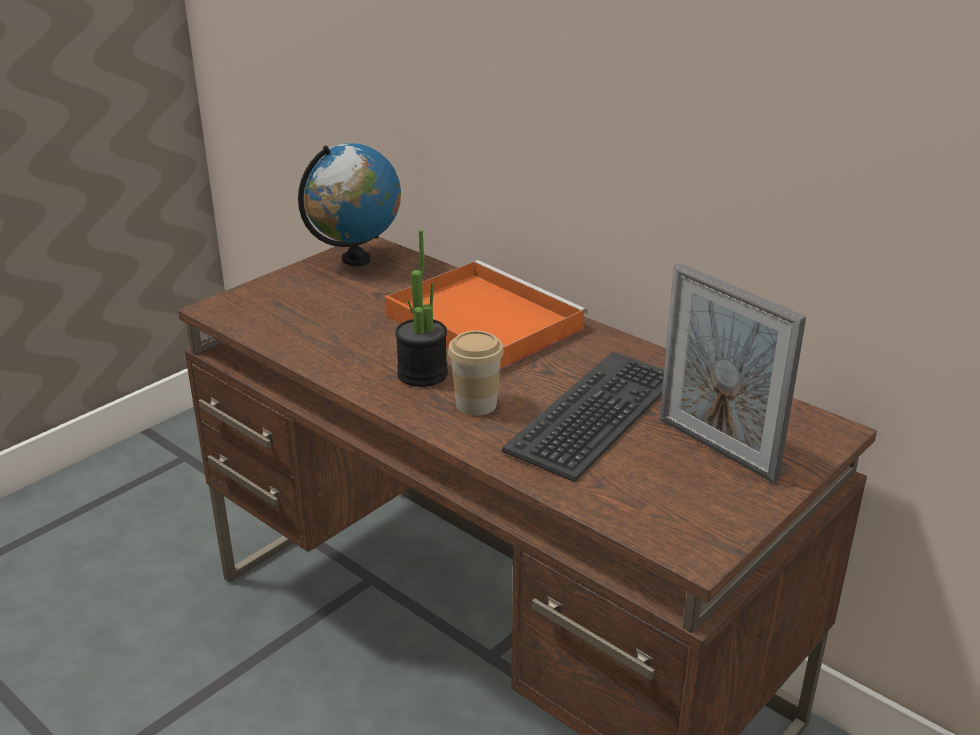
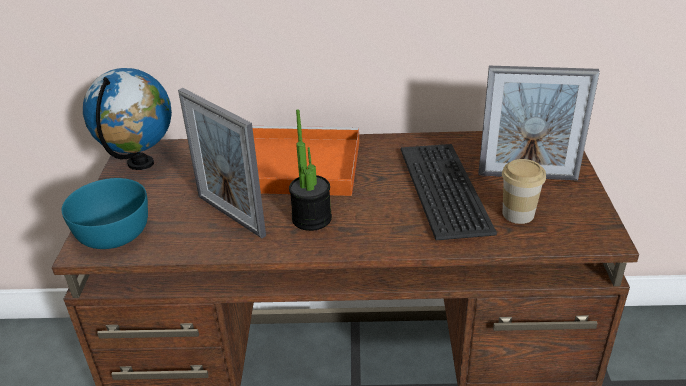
camera: 40 degrees left, 5 degrees up
cup [448,331,504,416] -> cup moved to [502,159,546,224]
none -> turquoise bowl [62,178,148,249]
none -> picture frame [178,88,266,238]

